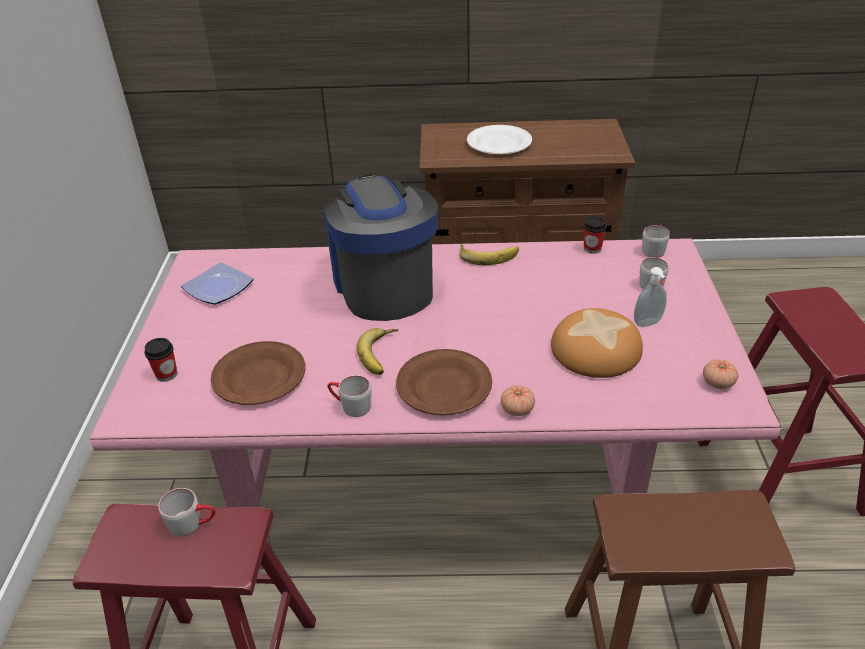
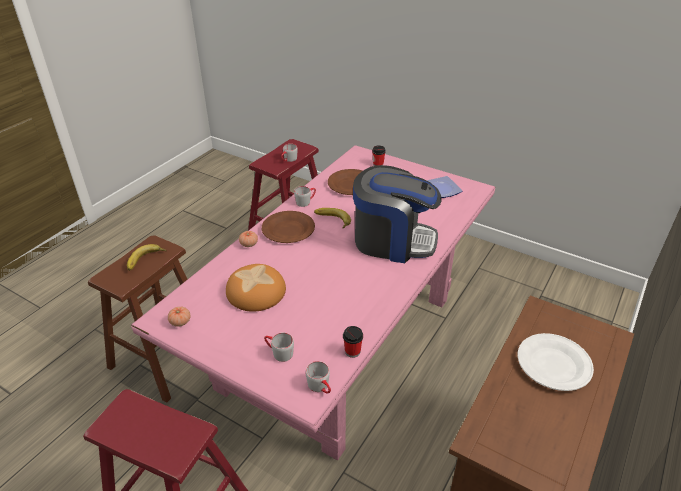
camera: 120 degrees right, 0 degrees up
banana [459,244,519,265] -> banana moved to [127,244,167,271]
soap dispenser [634,267,667,327] -> none

